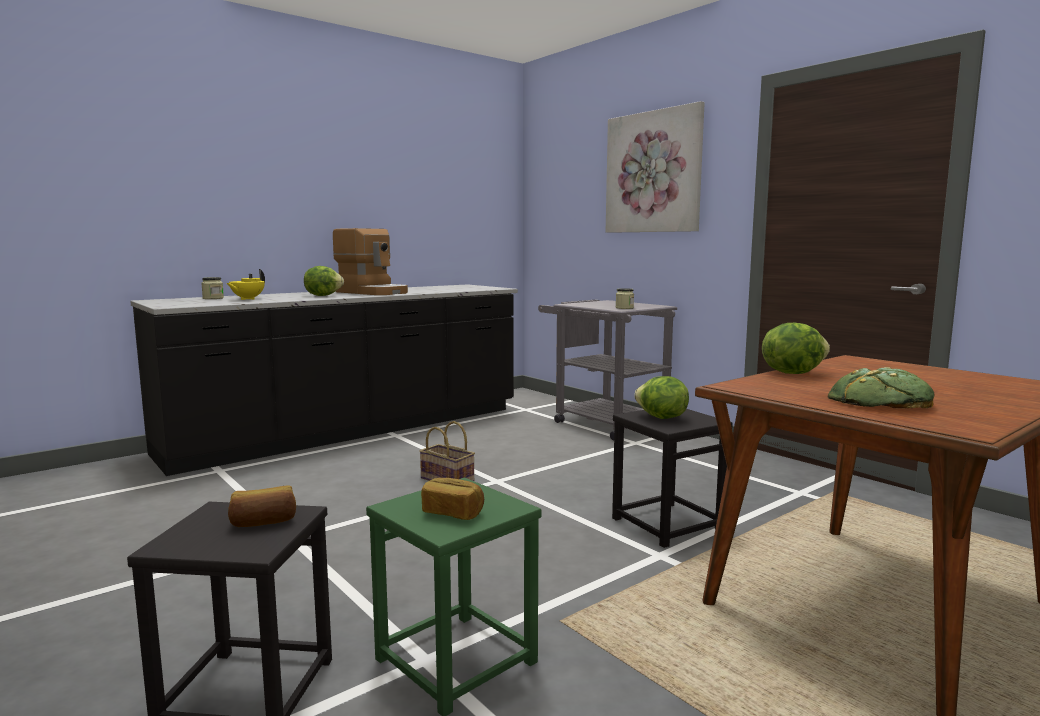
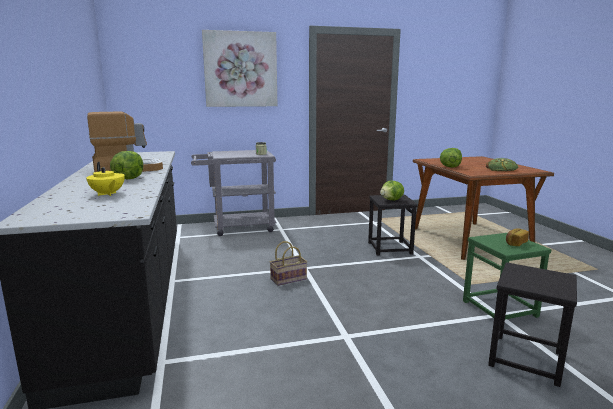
camera: 65 degrees left, 5 degrees up
jar [201,277,224,299] -> none
bread [228,485,296,527] -> none

